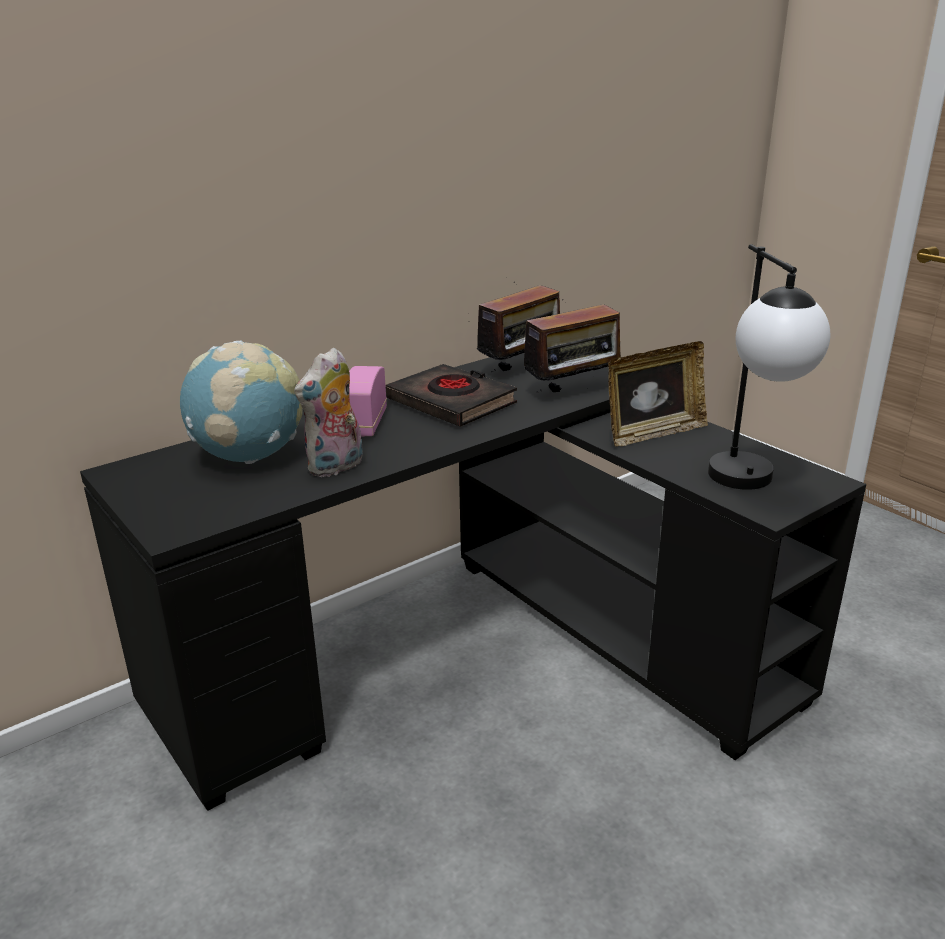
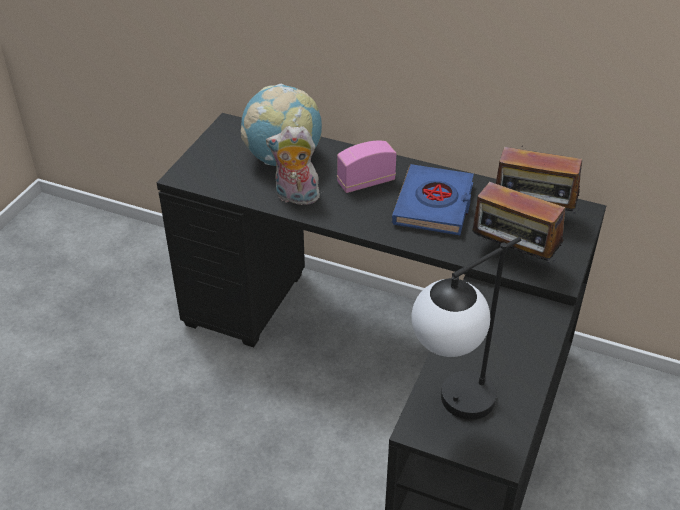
camera: 60 degrees right, 15 degrees up
black book [386,364,517,427] -> blue book [392,164,474,235]
picture frame [608,341,708,447] -> none

